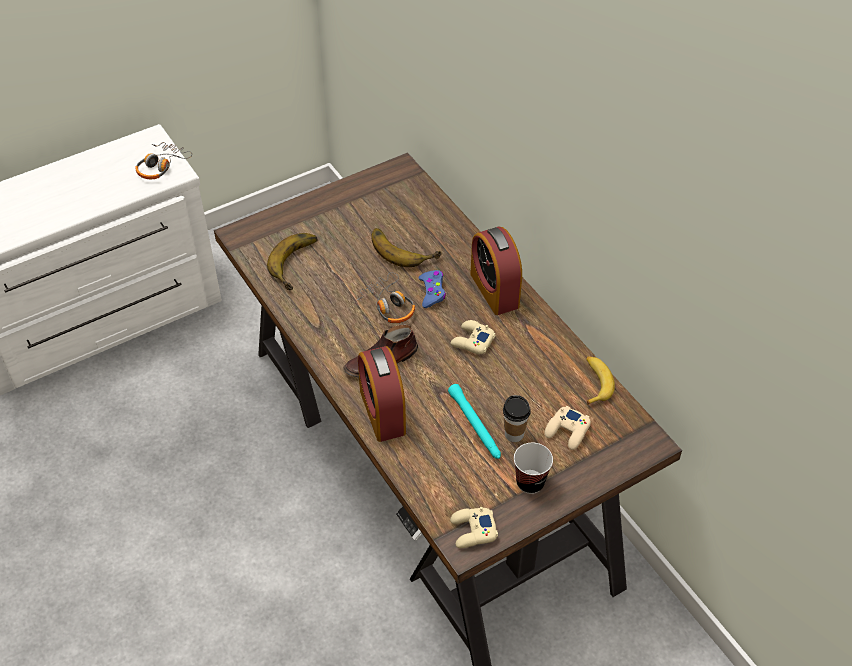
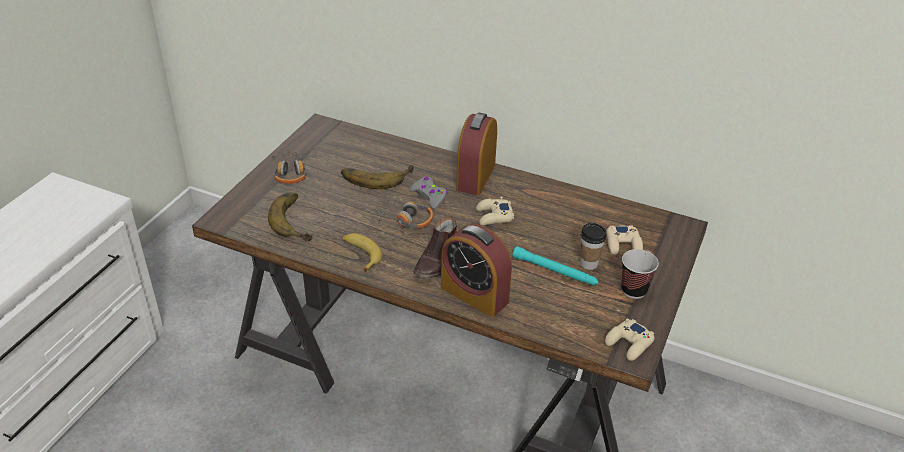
camera: 35 degrees left, 10 degrees down
headphones [136,142,192,179] -> headphones moved to [269,149,317,184]
blue game controller [419,270,446,308] -> grey game controller [409,177,447,209]
alarm clock [471,227,522,315] -> alarm clock turned 75 degrees clockwise [456,113,497,195]
banana [586,356,615,405] -> banana moved to [343,233,382,272]

